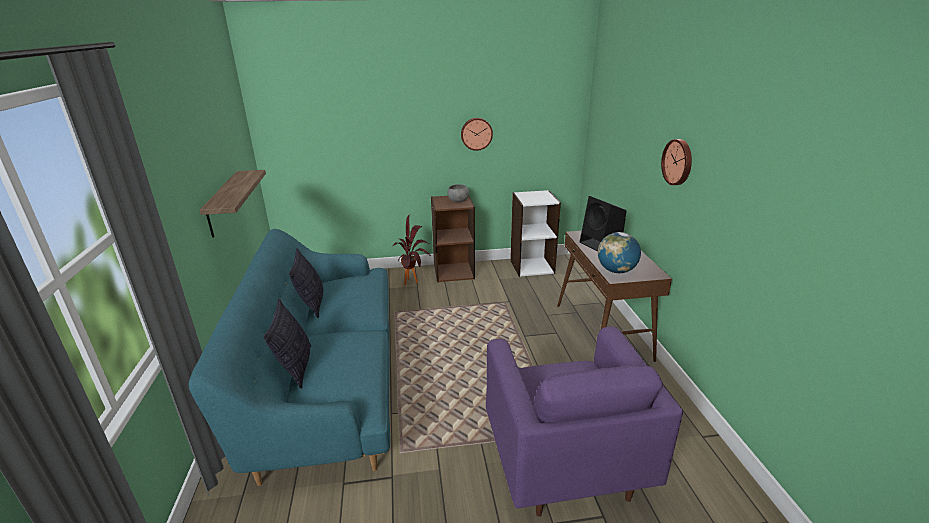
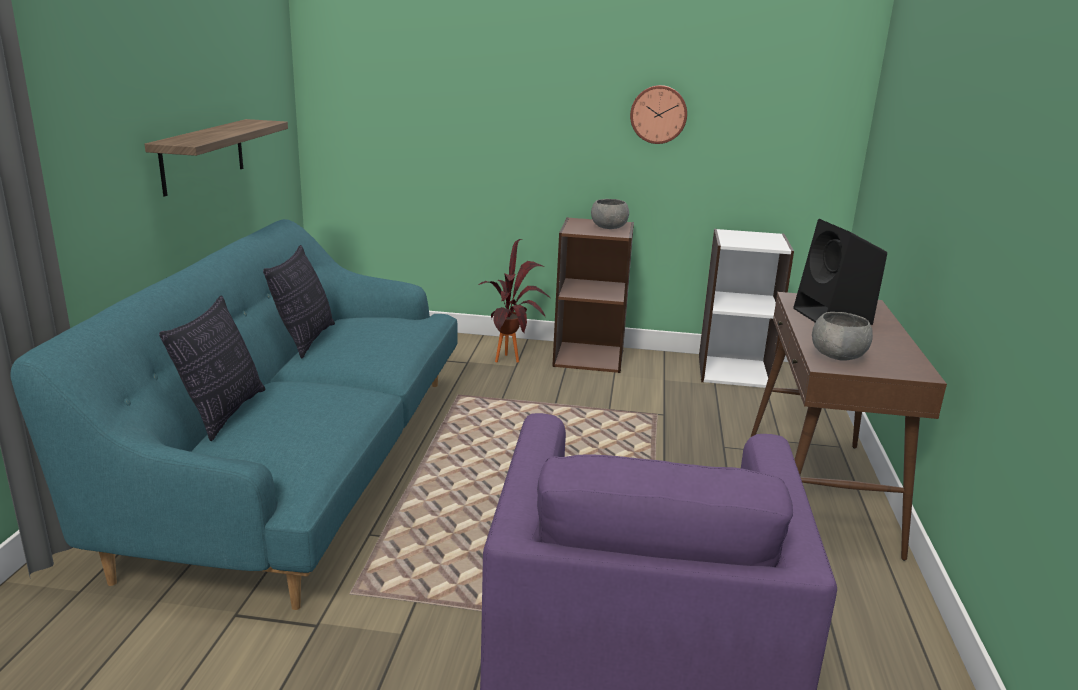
camera: 15 degrees right, 5 degrees down
globe [598,232,641,273] -> grey bowl [812,312,873,361]
wall clock [661,139,692,185] -> none

